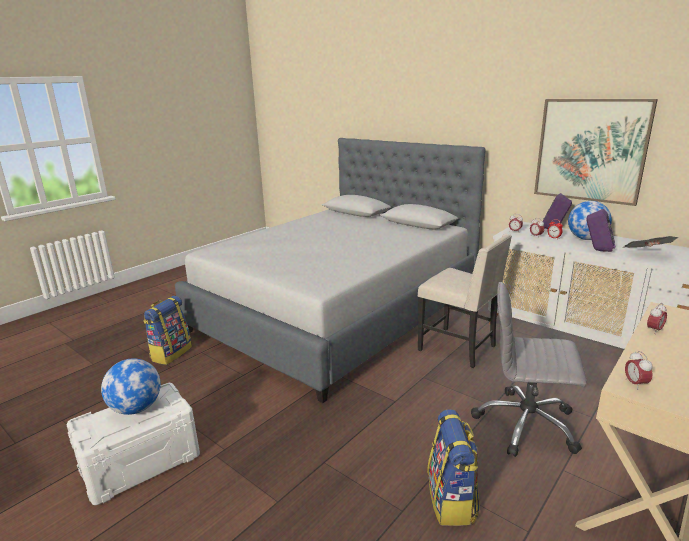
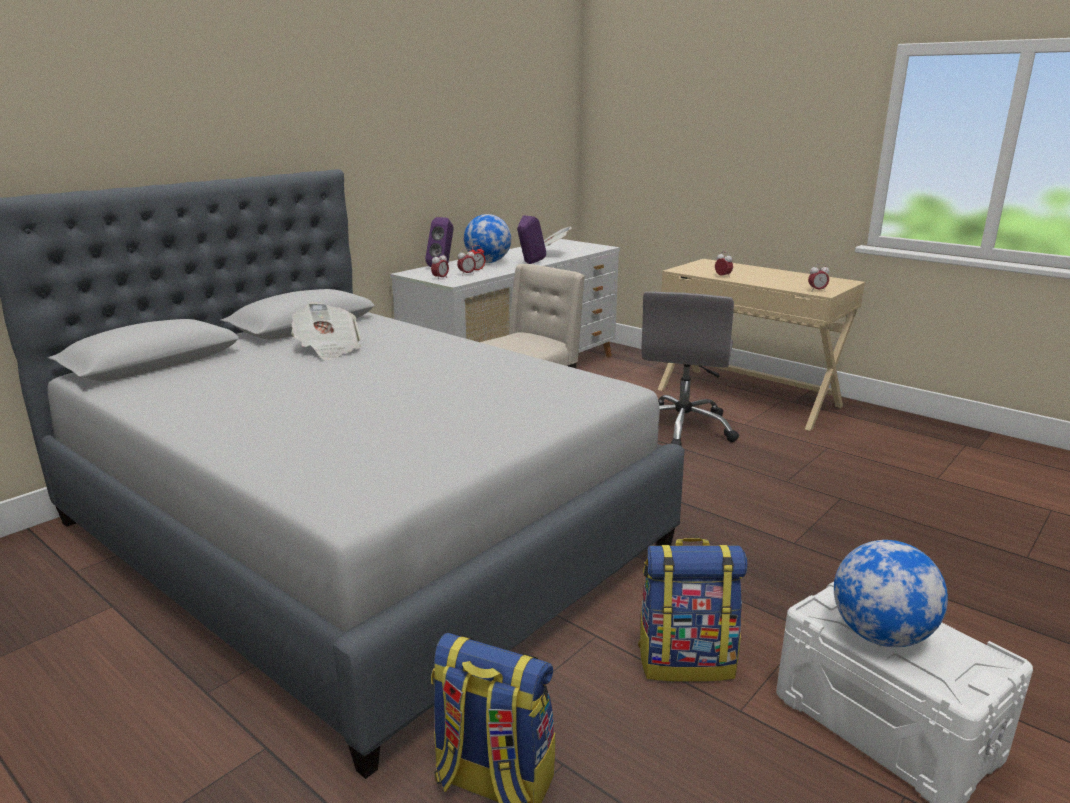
camera: 90 degrees left, 0 degrees up
backpack [427,409,480,526] -> backpack moved to [638,538,747,682]
picture [534,99,658,206] -> none
none -> newspaper [291,302,361,360]

